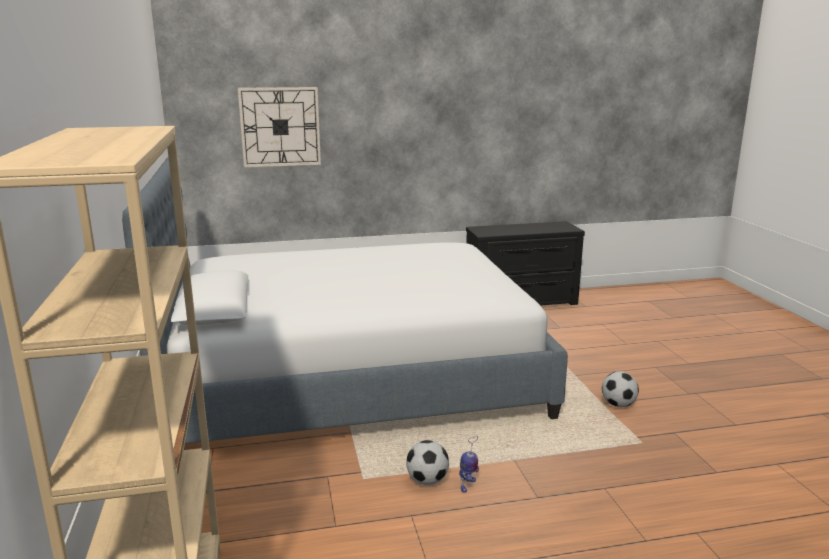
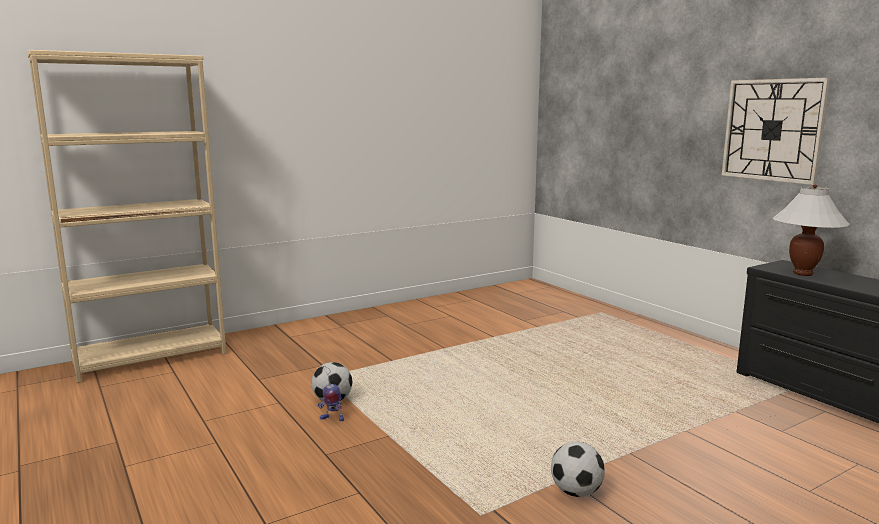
camera: 70 degrees right, 5 degrees down
bed [122,158,568,444] -> none
wall clock [238,87,321,167] -> wall clock moved to [722,78,830,185]
none -> white table lamp [773,184,850,276]

